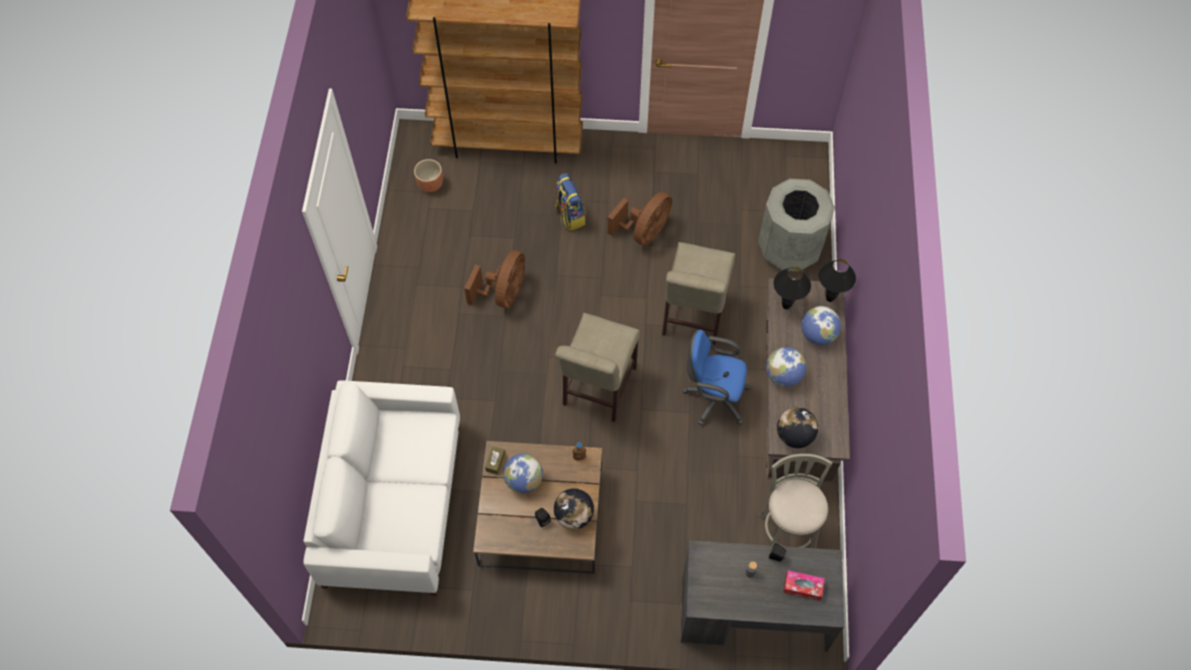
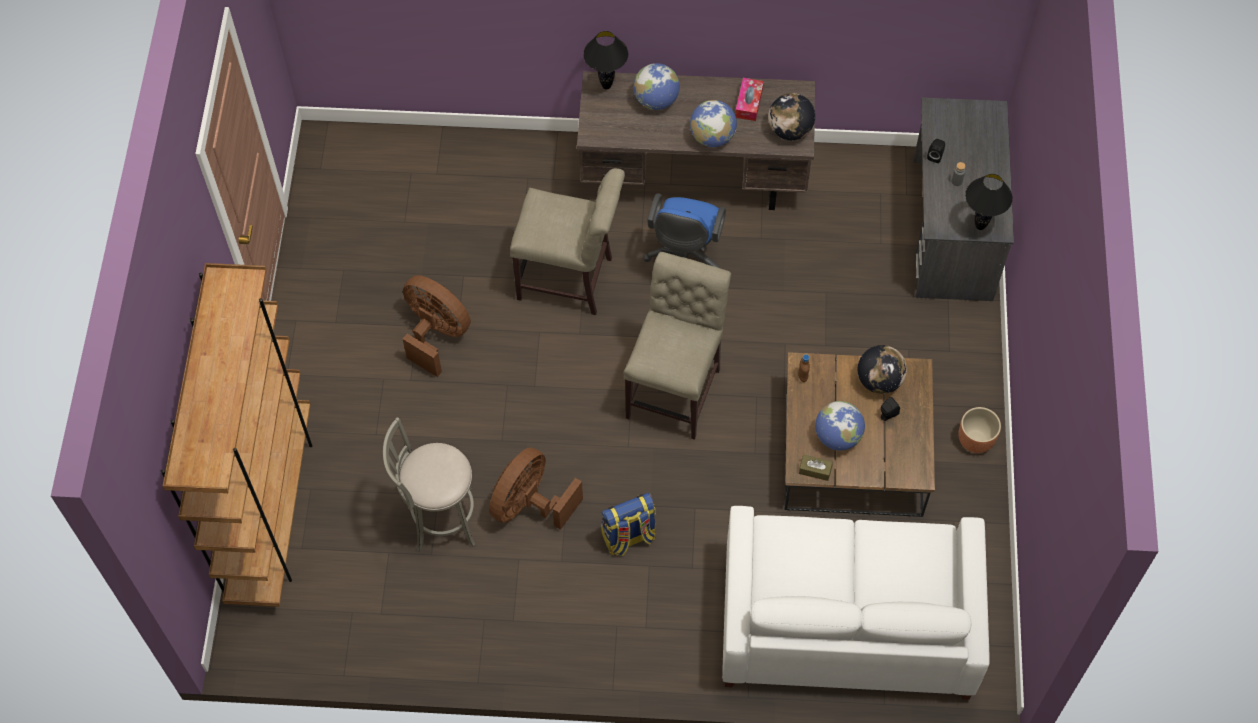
camera: 90 degrees left, 0 degrees up
brown planter [414,159,443,192] -> brown planter moved to [958,407,1001,453]
brown fan [464,250,525,308] -> brown fan turned 75 degrees counterclockwise [489,447,583,530]
backpack [555,173,586,231] -> backpack moved to [601,493,656,556]
beige chair [555,313,640,422] -> beige chair turned 90 degrees counterclockwise [624,252,731,440]
grey trash can [758,179,835,272] -> none
grey stool [758,454,833,548] -> grey stool moved to [383,417,475,551]
black table lamp [773,267,811,309] -> black table lamp moved to [965,174,1013,230]
tissue box [783,570,825,601] -> tissue box moved to [735,78,764,121]

